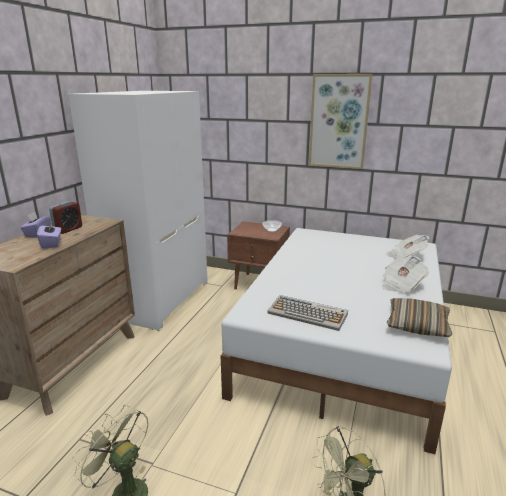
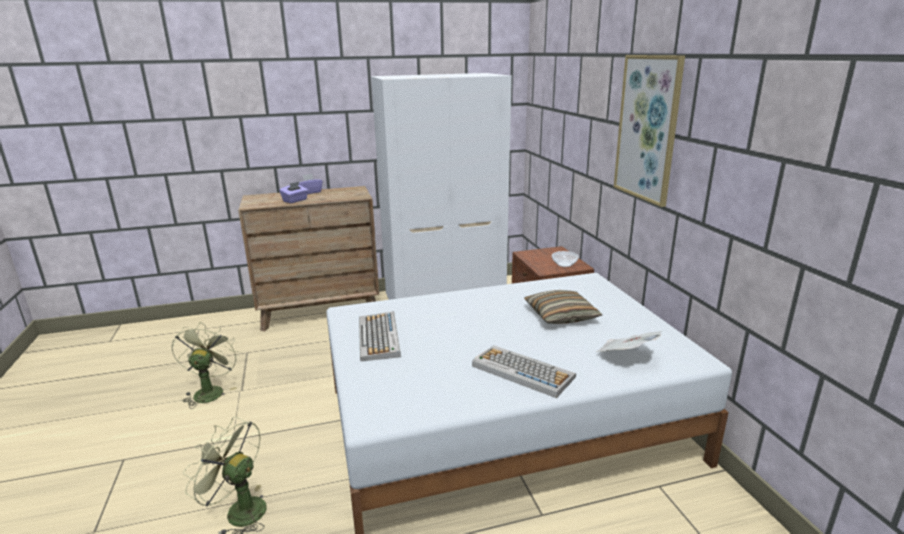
camera: 55 degrees right, 0 degrees up
alarm clock [49,201,82,234] -> none
newspaper [382,256,428,293] -> keyboard [472,345,576,398]
pillow [387,298,452,337] -> pillow moved to [524,290,602,324]

